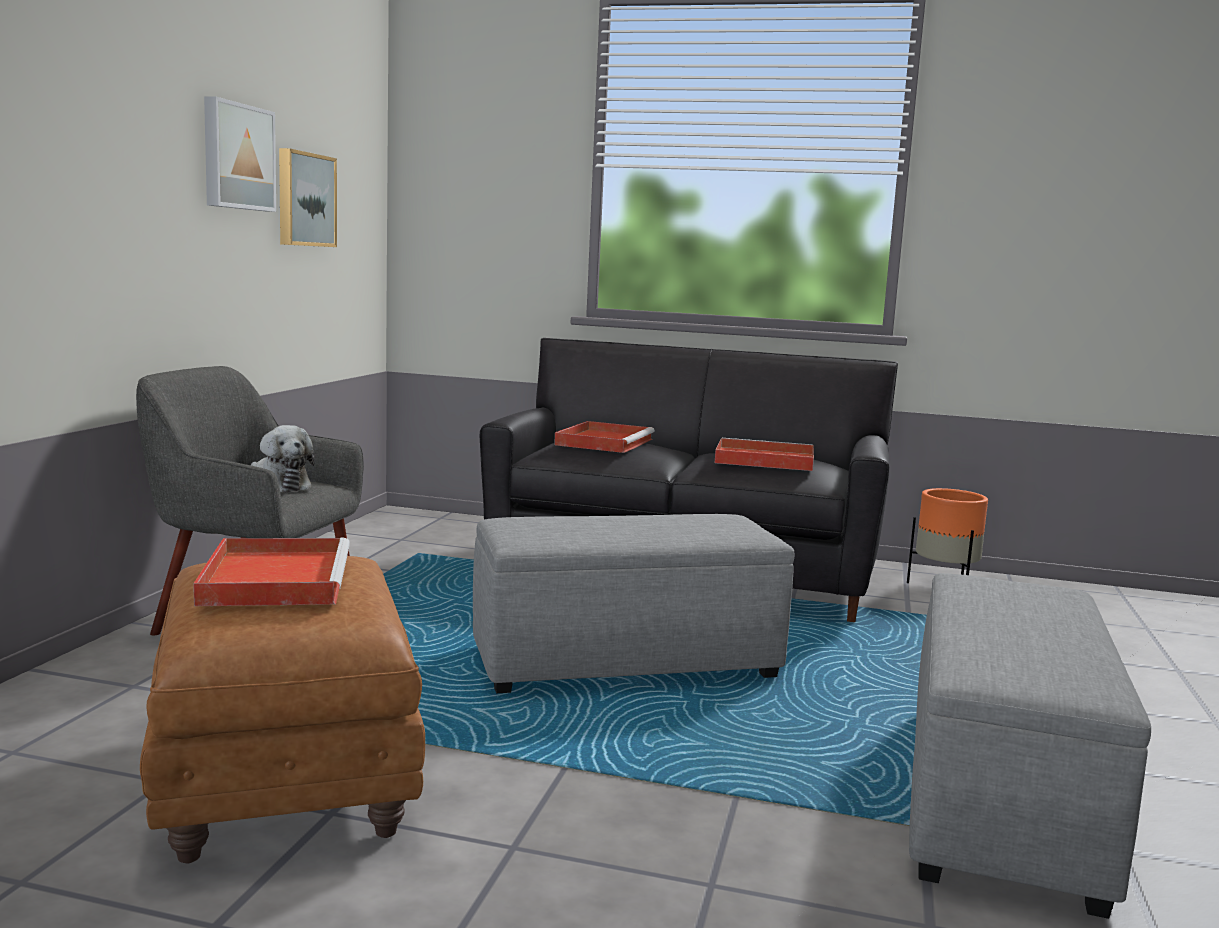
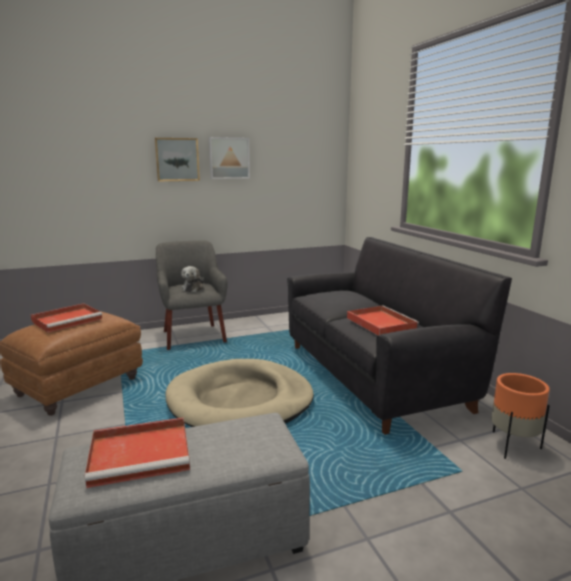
camera: 55 degrees right, 5 degrees up
picture [279,148,337,247] -> picture moved to [154,138,200,181]
grey ottoman [473,514,794,693] -> beige dog bed [166,359,314,427]
red tray [554,421,655,453] -> red tray moved to [85,417,190,488]

